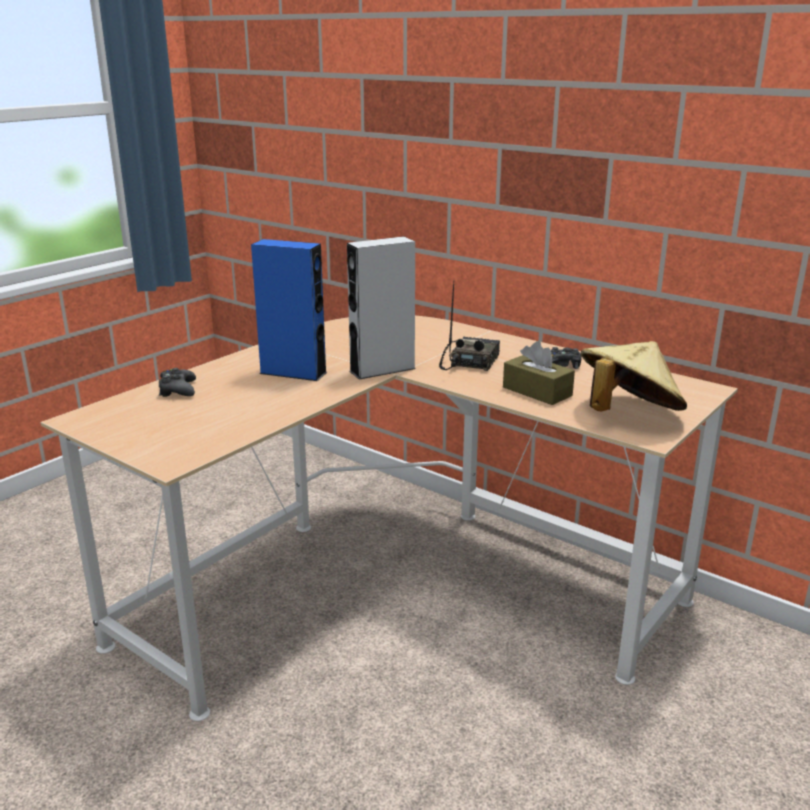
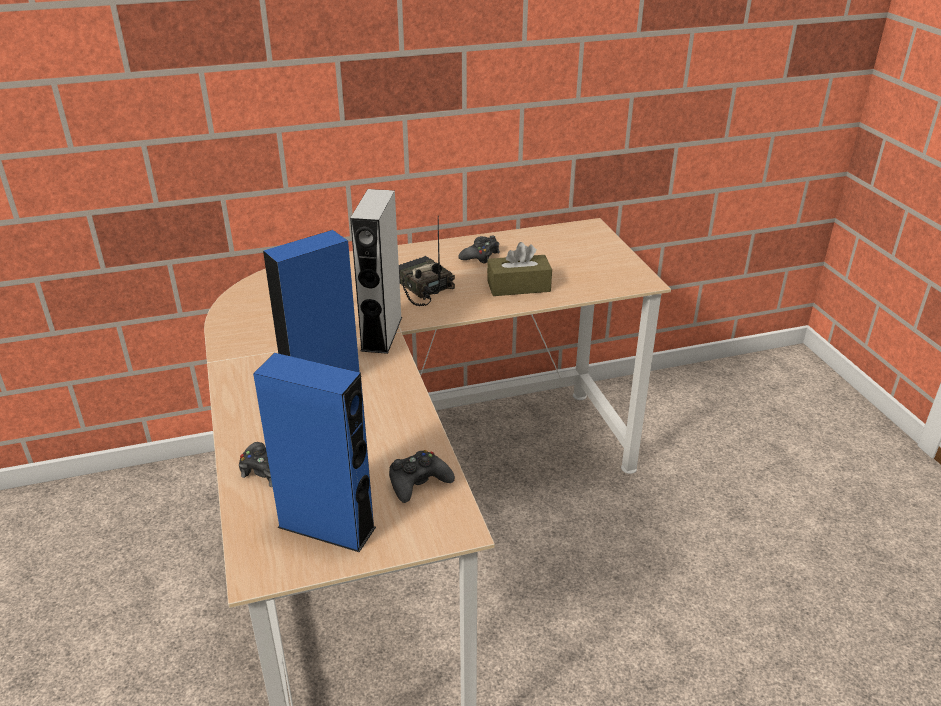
camera: 55 degrees left, 10 degrees up
beige hat [581,341,687,412] -> none
none -> blue speaker [253,353,376,552]
none -> black game controller [389,450,455,503]

